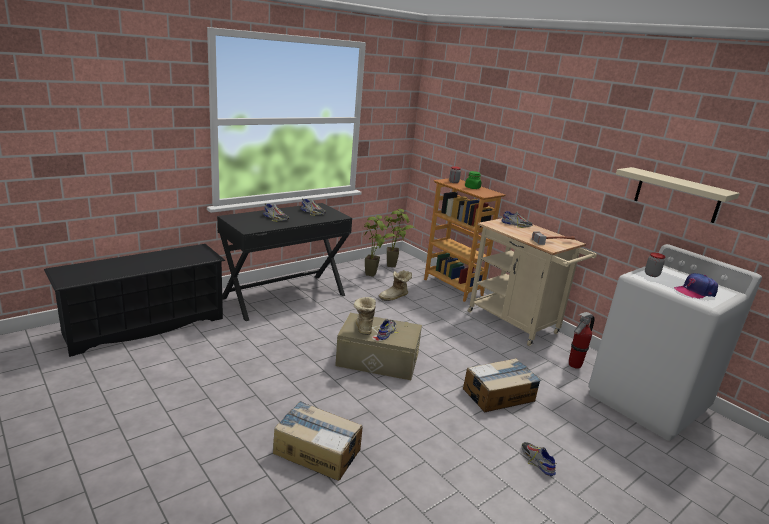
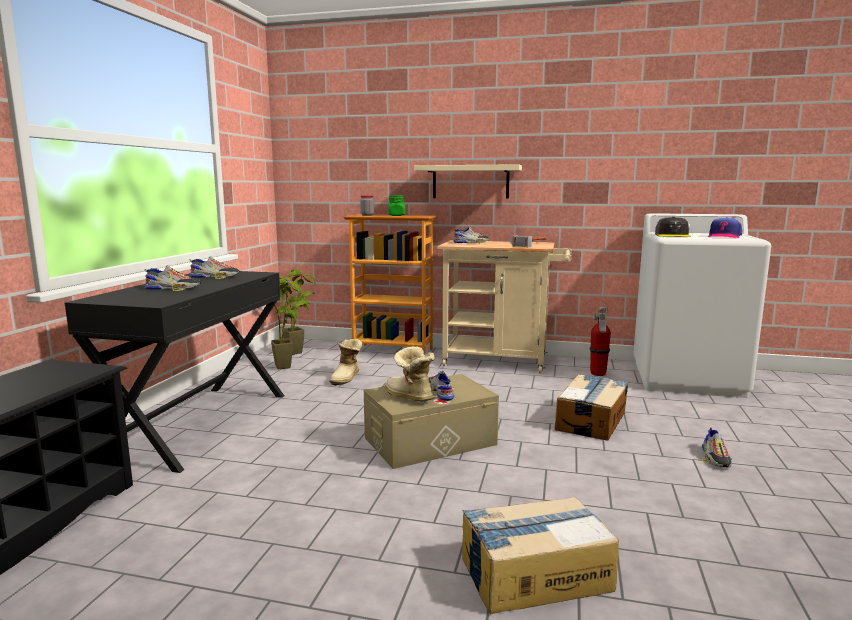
camera: 35 degrees left, 10 degrees down
shoe [521,442,557,476] -> shoe turned 105 degrees counterclockwise [700,428,732,468]
beige shelf [616,167,740,223] -> beige shelf moved to [414,164,522,199]
jar [645,252,665,277] -> grey cap [655,216,691,237]

